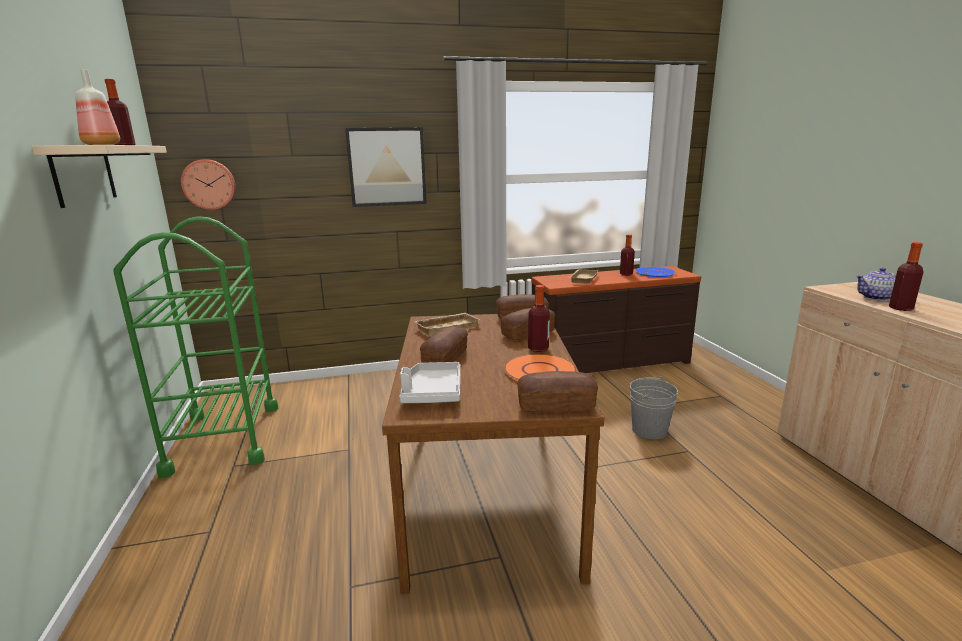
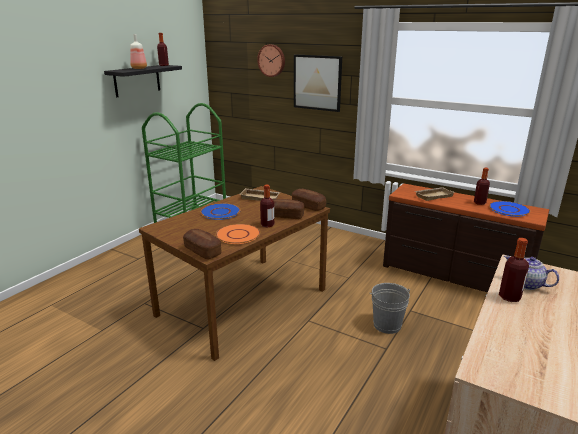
camera: 45 degrees right, 5 degrees up
beige shelf [32,145,167,208] -> black shelf [104,65,182,97]
wall clock [181,159,236,210] -> wall clock moved to [257,44,285,77]
grey tray [400,362,460,403] -> none
bread [420,326,468,363] -> blue plate [201,203,241,220]

